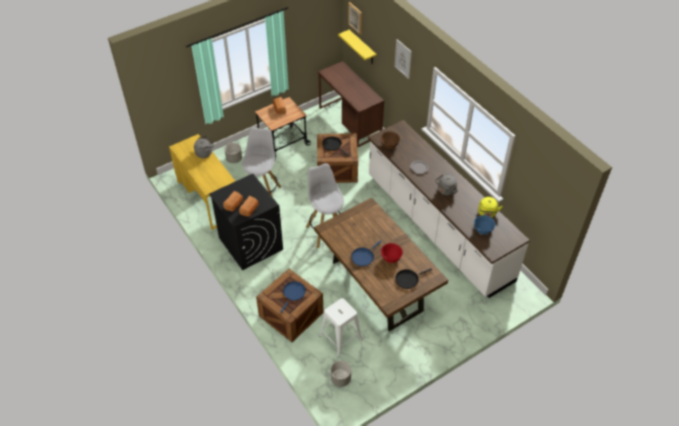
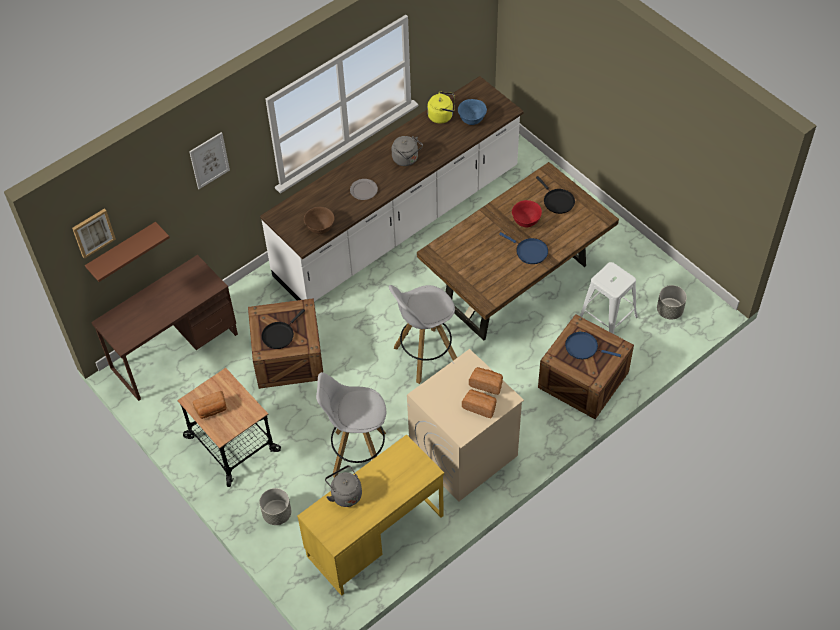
camera: 95 degrees left, 5 degrees up
black washing machine [209,174,283,270] -> beige washing machine [407,349,524,502]
yellow shelf [338,30,377,64] -> brown shelf [85,222,170,282]

